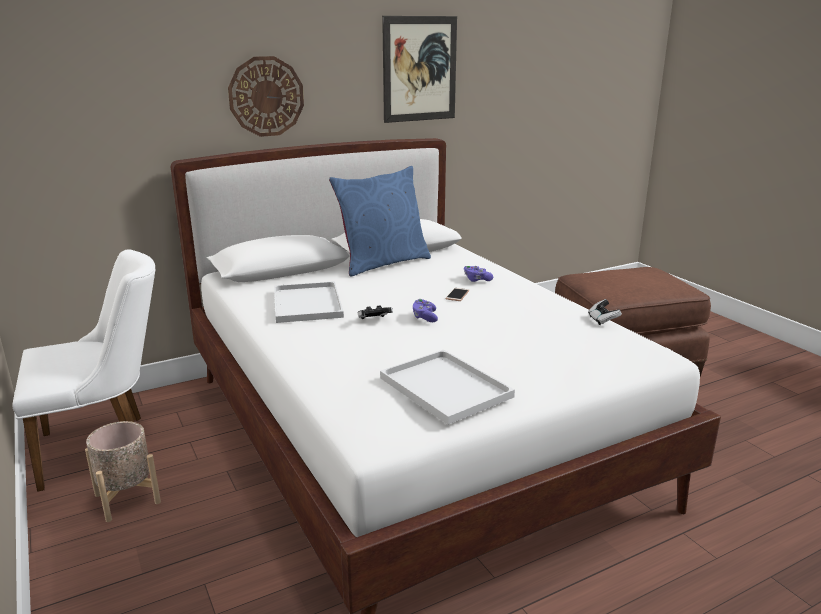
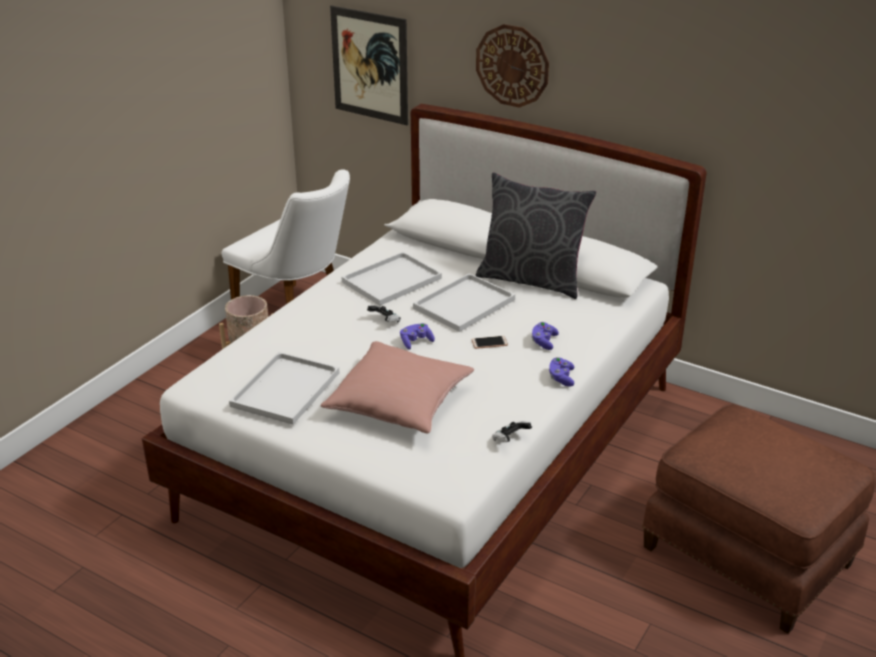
camera: 60 degrees right, 10 degrees up
blue pillow [329,166,431,277] -> grey pillow [476,172,596,299]
picture [382,16,457,123] -> picture moved to [330,5,408,125]
none -> pink pillow [320,341,474,434]
none -> white tray [413,273,515,332]
none -> purple game controller [549,357,575,387]

